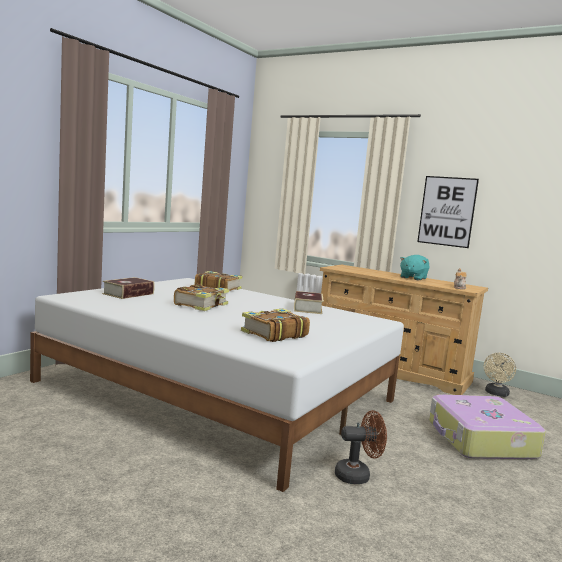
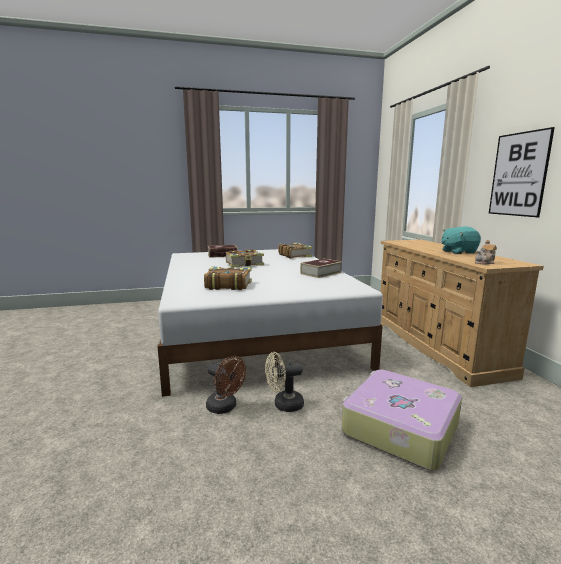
camera: 45 degrees right, 5 degrees up
beige fan [484,353,516,397] -> beige fan moved to [265,352,304,412]

